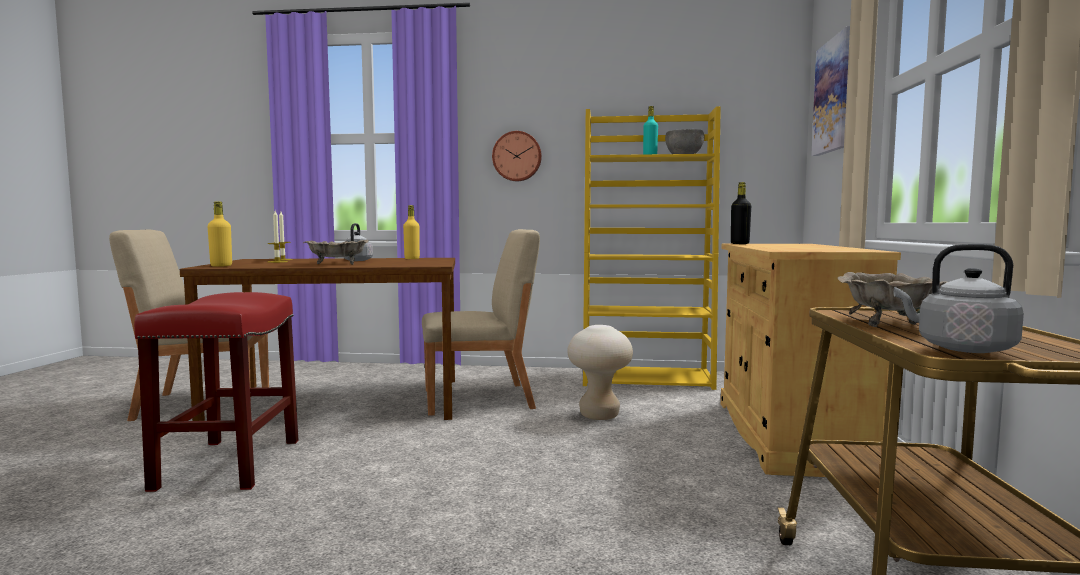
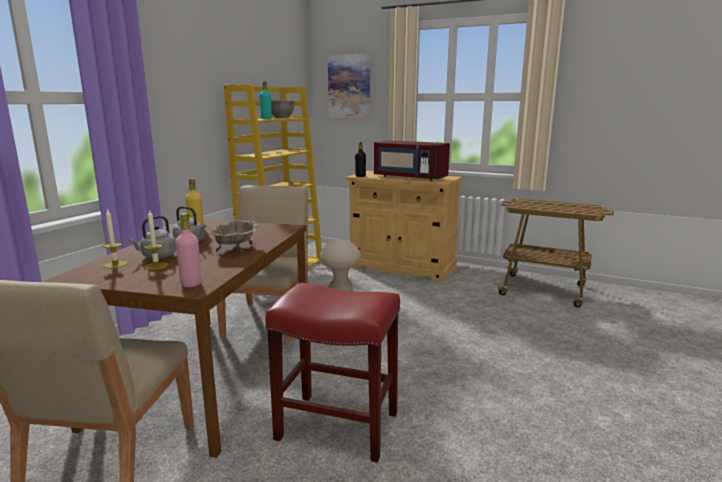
camera: 70 degrees left, 10 degrees up
yellow bottle [208,201,232,267] -> pink bottle [175,213,201,287]
wall clock [492,131,542,181] -> none
beige bowl [837,272,947,327] -> none
grey kettle [894,244,1024,353] -> grey kettle moved to [129,216,176,259]
none -> red microwave [374,140,450,181]

